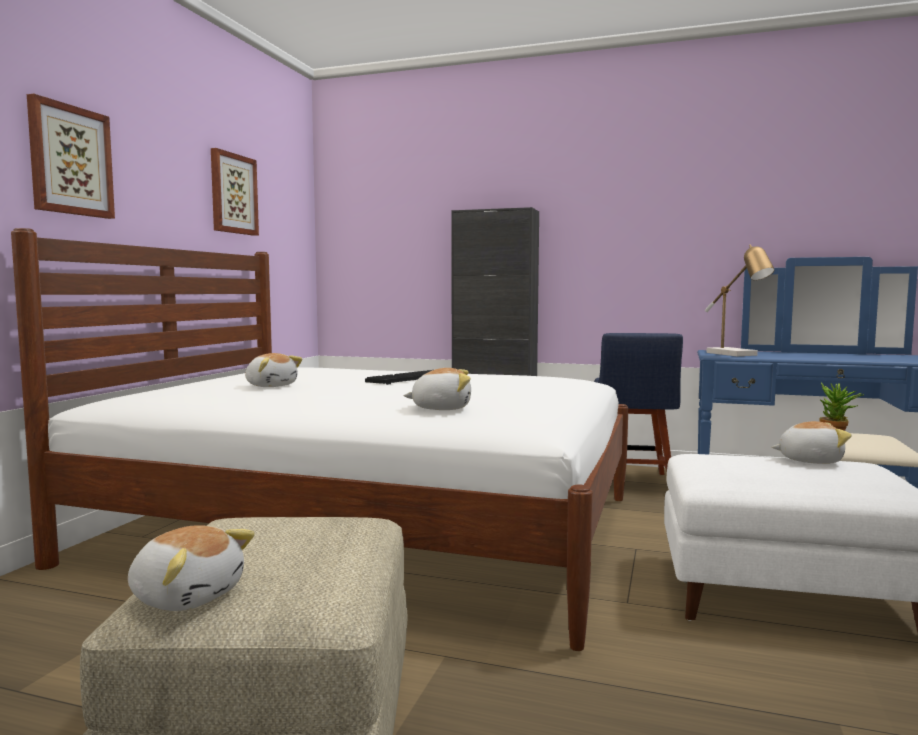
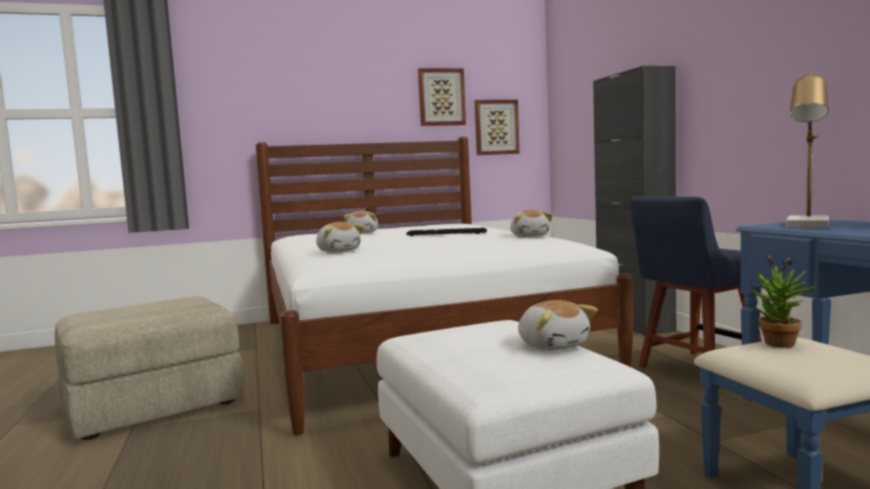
camera: 55 degrees right, 0 degrees up
picture [27,94,115,219] -> picture moved to [475,100,520,155]
plush toy [128,525,255,611] -> plush toy moved to [510,210,553,237]

